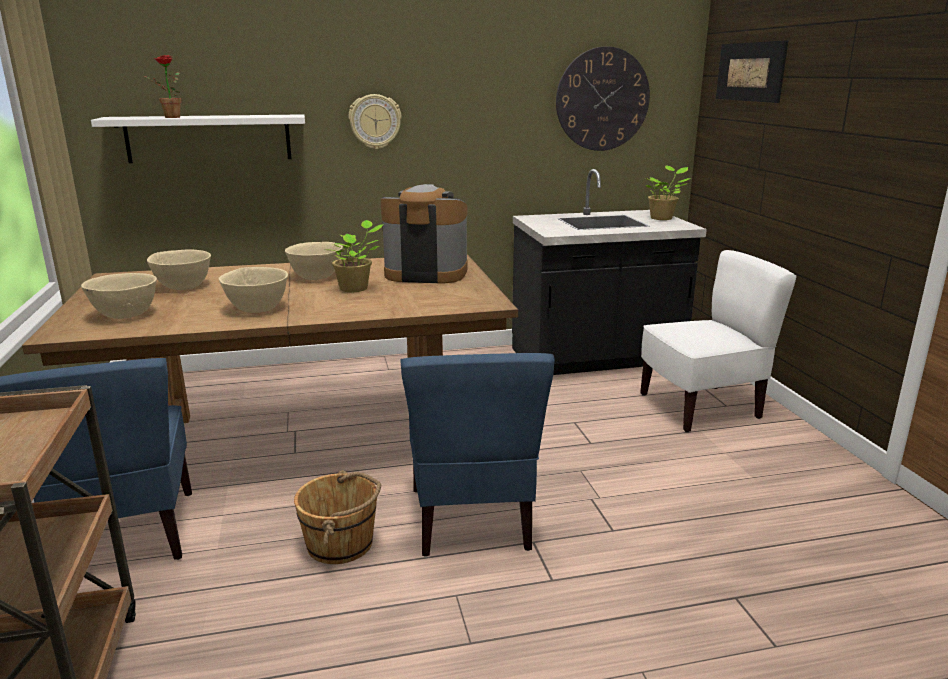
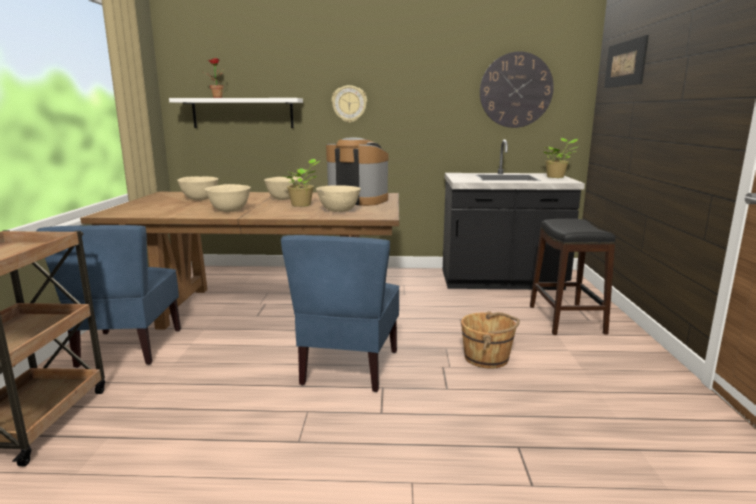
camera: 15 degrees right, 5 degrees down
beige bowl [81,273,157,319] -> beige bowl moved to [316,186,361,212]
brown bucket [294,470,381,564] -> brown bucket moved to [461,311,520,369]
white chair [640,250,797,432] -> black stool [530,219,615,335]

